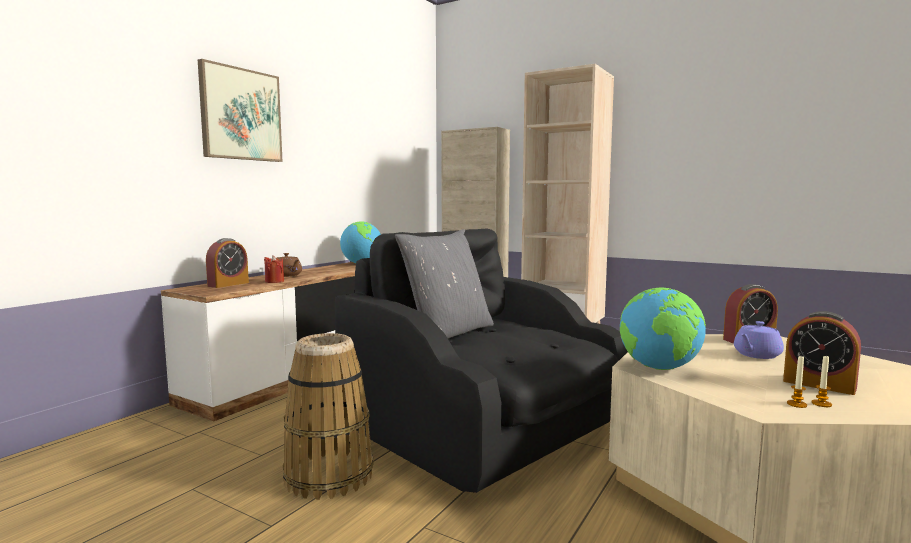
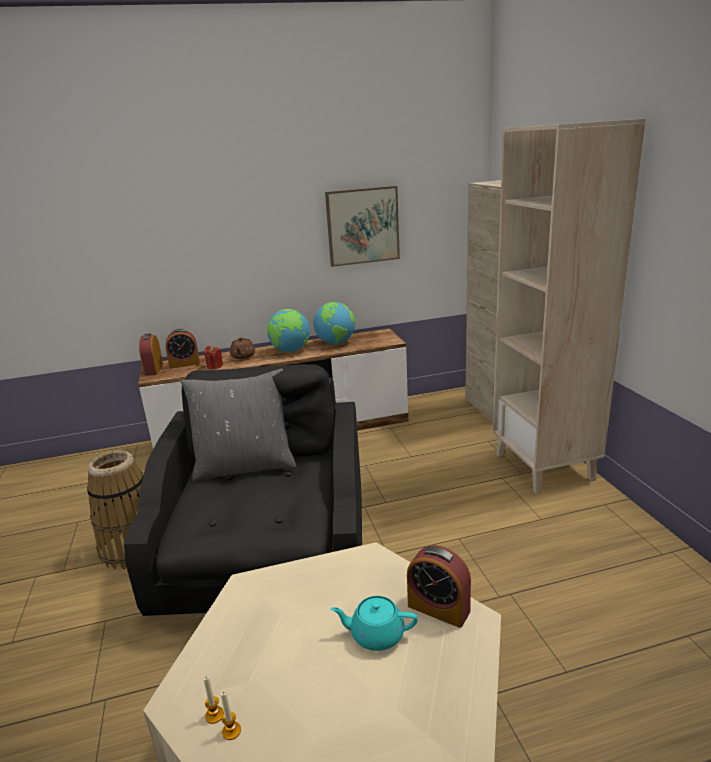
camera: 45 degrees right, 15 degrees up
picture [198,59,283,162] -> picture moved to [325,186,400,267]
globe [620,288,706,370] -> globe moved to [267,309,310,352]
purple teapot [734,321,784,359] -> turquoise teapot [331,596,418,651]
alarm clock [783,311,861,395] -> alarm clock moved to [139,333,163,376]

